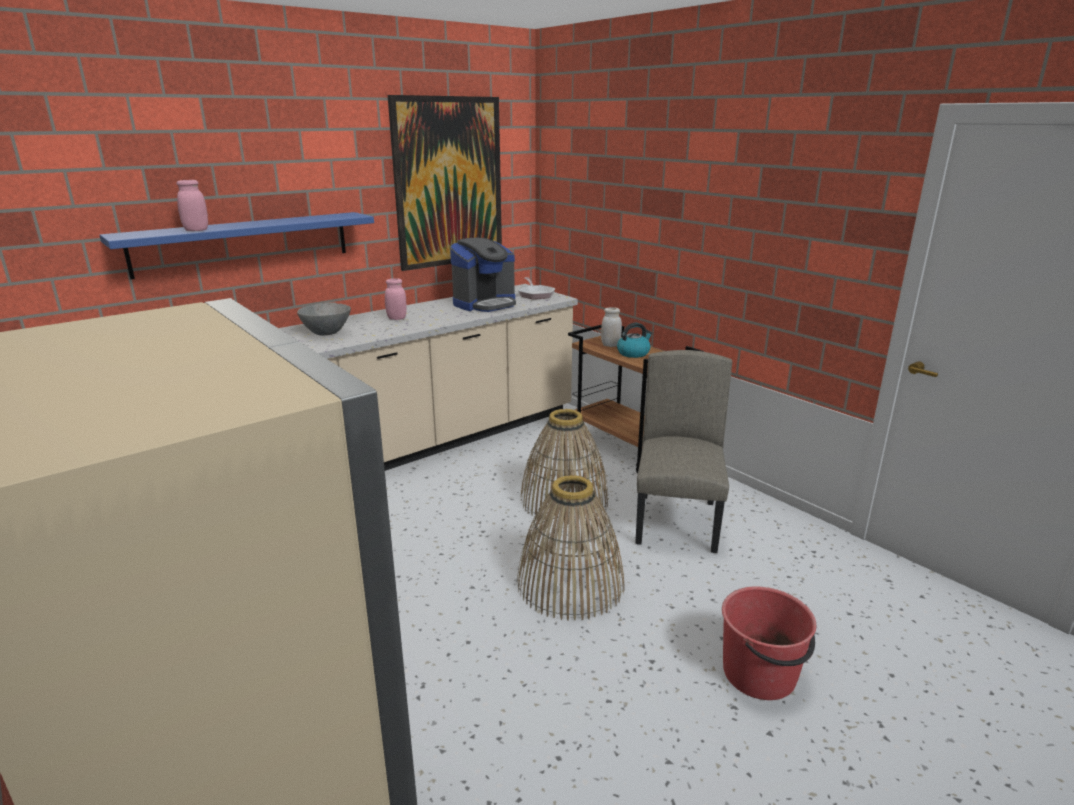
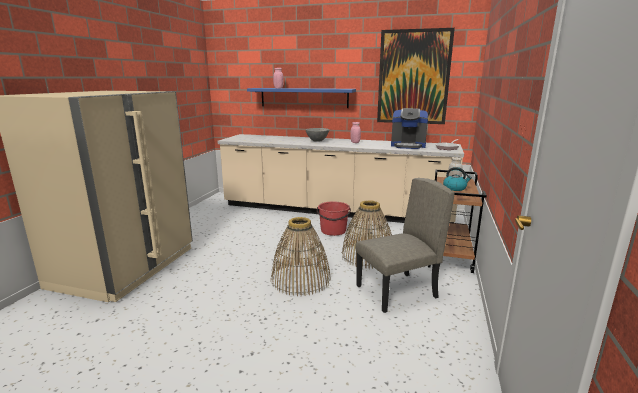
camera: 55 degrees right, 5 degrees down
red bucket [722,586,816,700] -> red bucket moved to [317,201,351,236]

